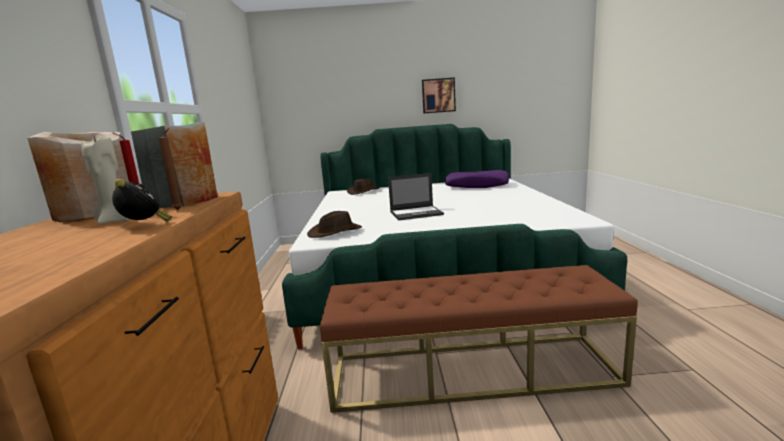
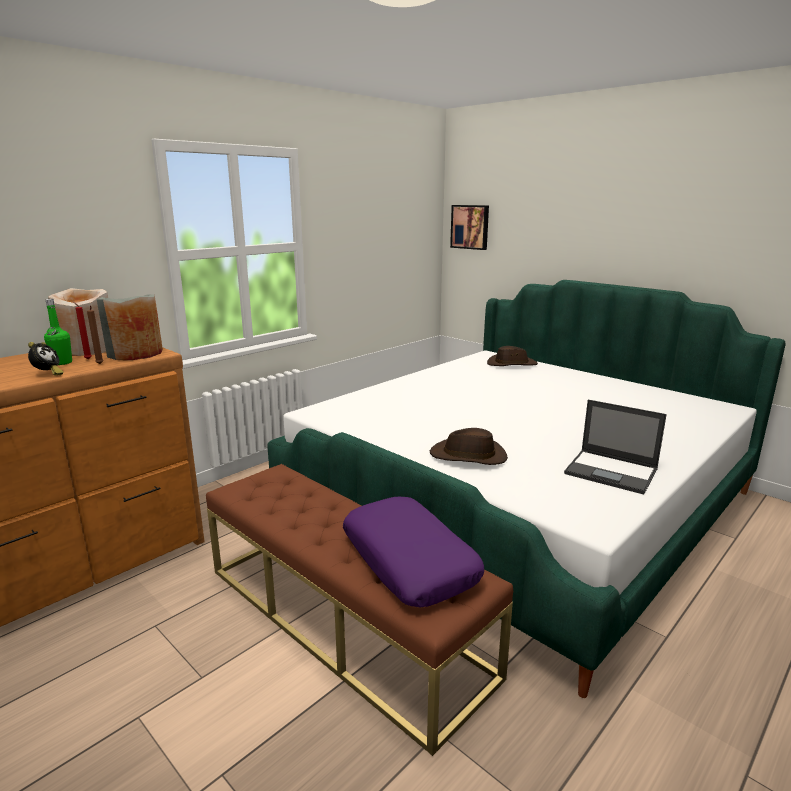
camera: 45 degrees right, 5 degrees up
beige candle [81,136,129,224] -> green bottle [44,299,72,365]
brown hat [307,211,362,238] -> brown hat moved to [430,428,508,465]
laptop [388,173,444,220] -> laptop moved to [564,400,667,495]
picture [422,78,456,114] -> picture moved to [450,205,489,250]
purple pillow [445,170,509,188] -> purple pillow moved to [343,497,484,608]

